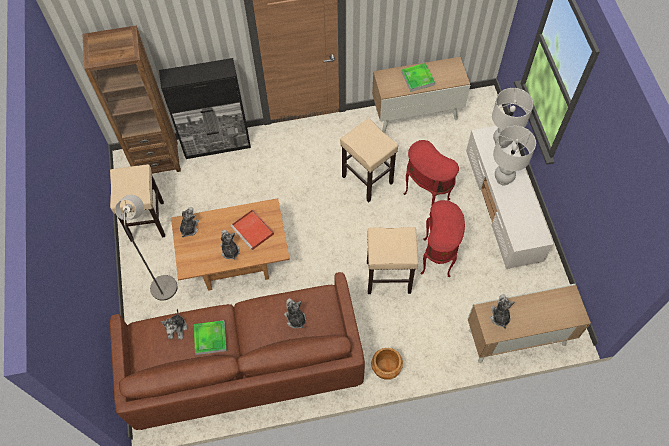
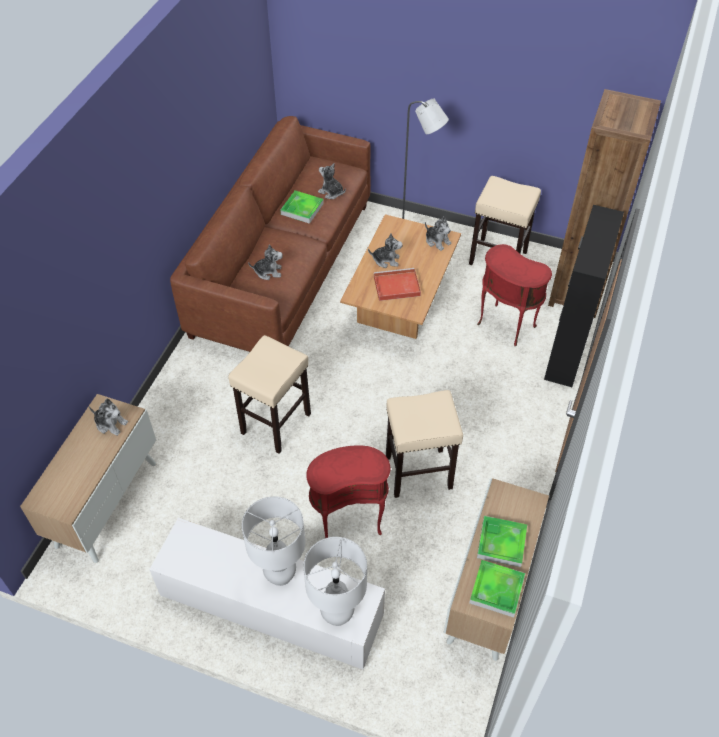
camera: 120 degrees right, 10 degrees down
brown planter [371,348,403,380] -> none
red side table [421,200,465,277] -> red side table moved to [477,244,552,346]
none -> tray [469,560,525,618]

